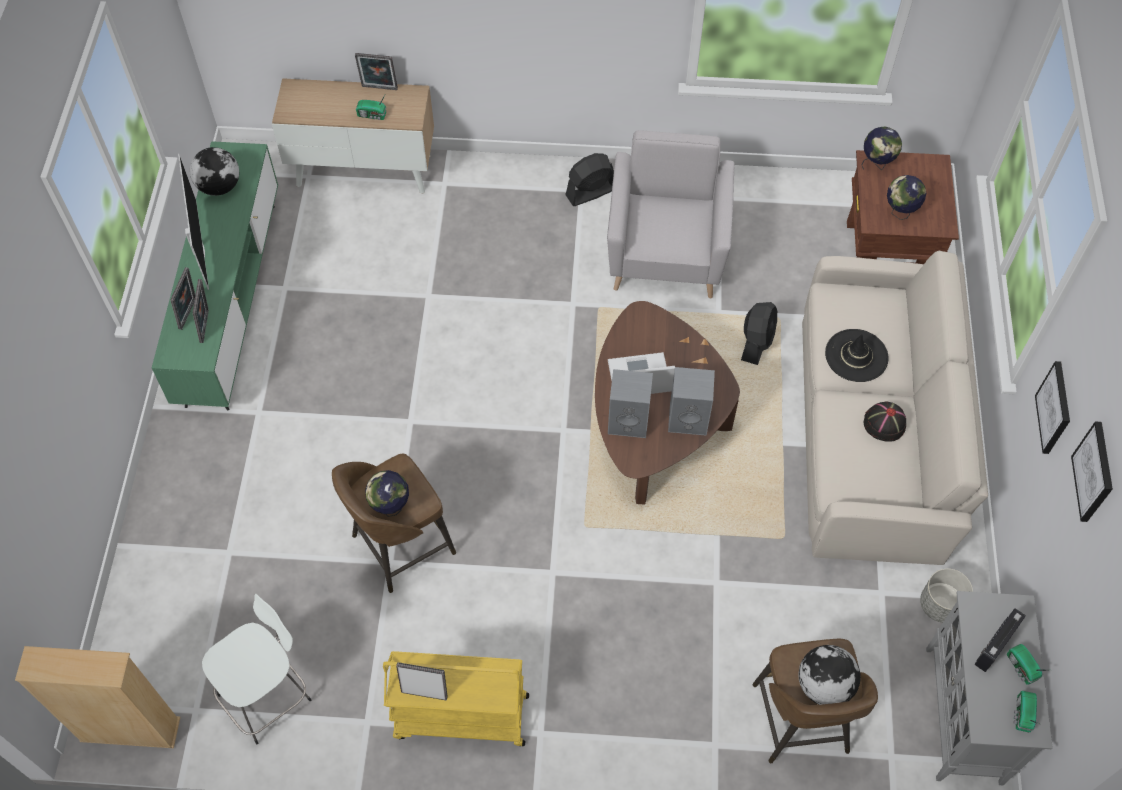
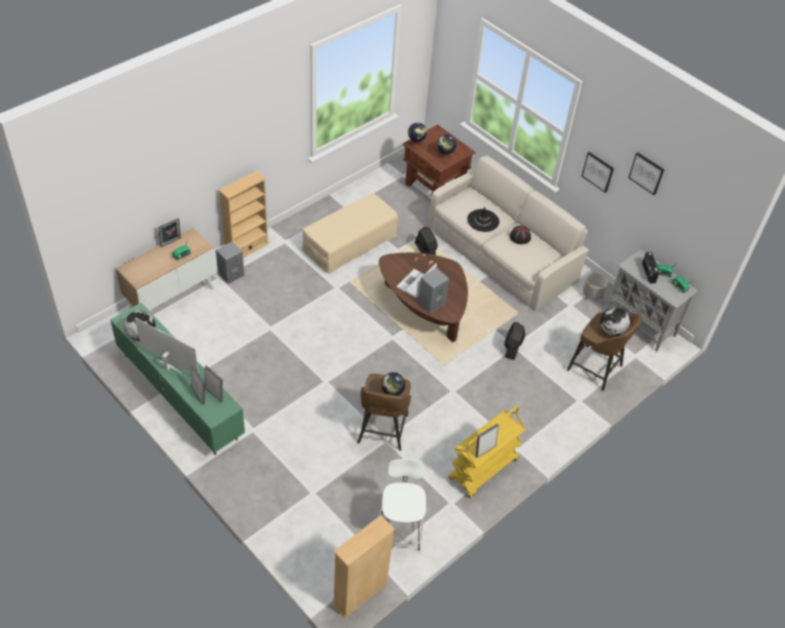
camera: 50 degrees left, 10 degrees down
black fan [565,153,614,206] -> black fan moved to [504,322,525,360]
grey armchair [607,130,735,298] -> beige ottoman [302,193,398,273]
grey speaker [668,367,715,436] -> grey speaker moved to [216,241,244,284]
none -> beige bookcase [219,170,269,258]

